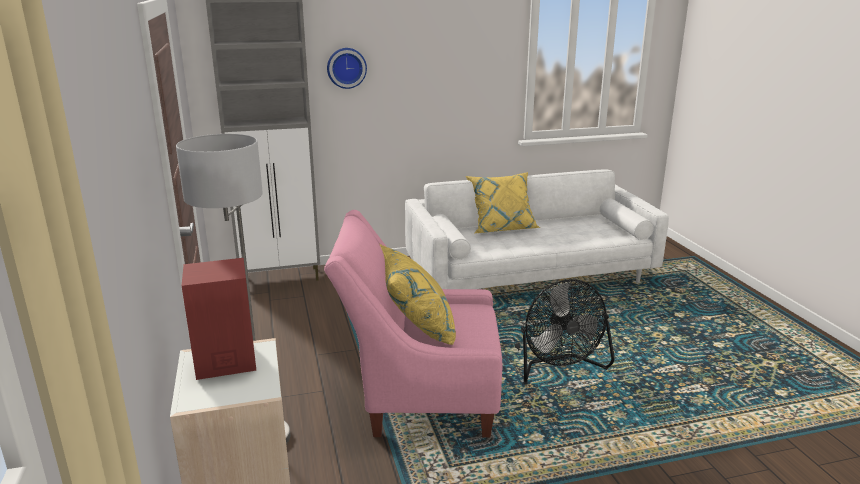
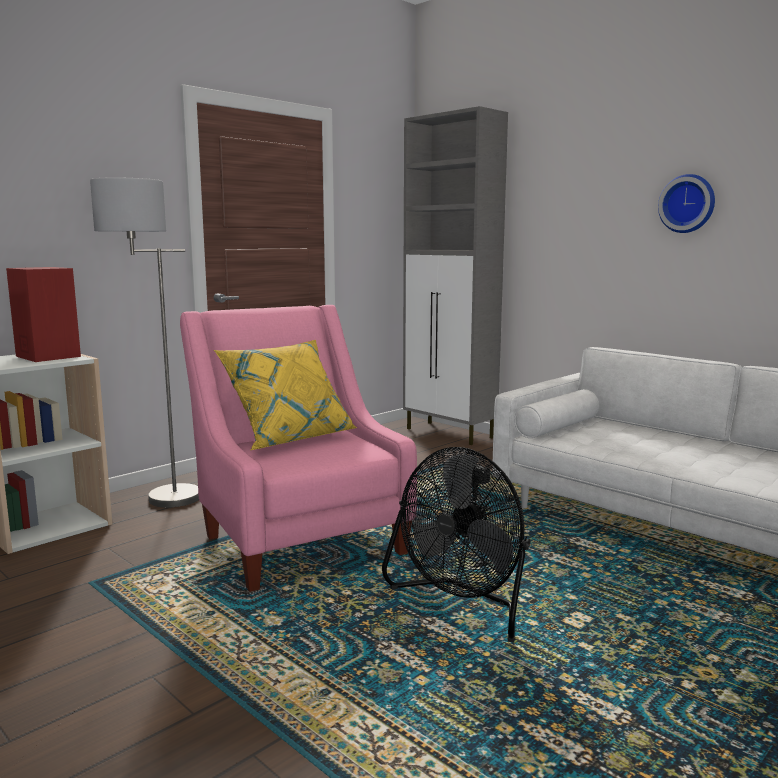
camera: 60 degrees right, 10 degrees down
wall clock [327,48,367,89] -> wall clock moved to [658,174,715,233]
yellow pillow [466,172,541,233] -> none

